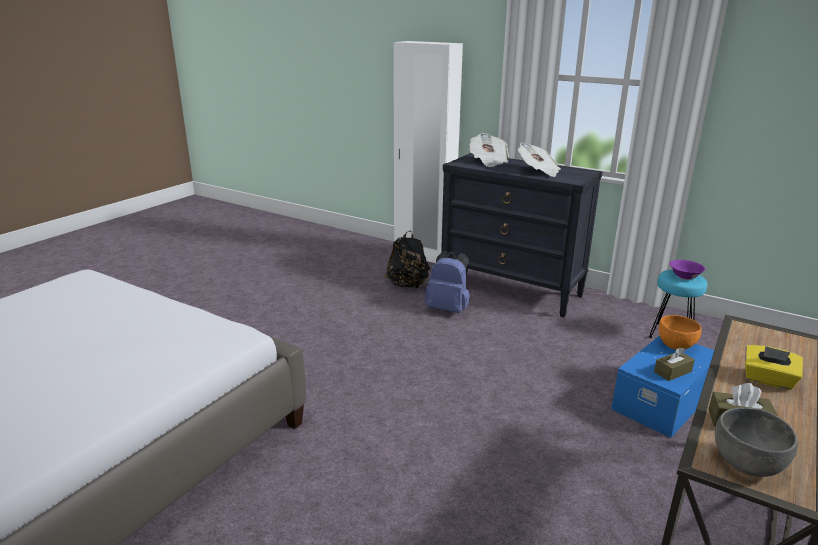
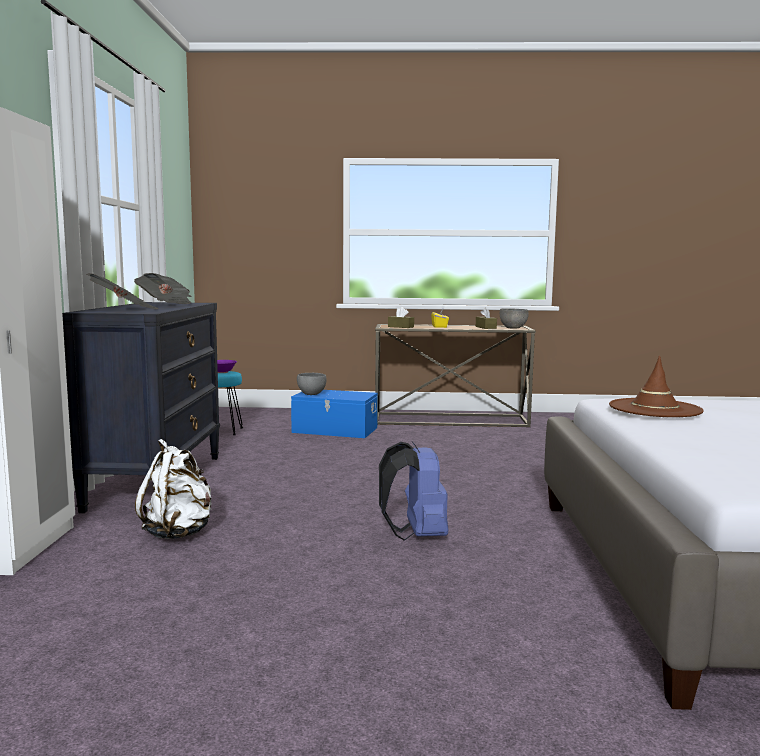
camera: 120 degrees left, 15 degrees down
black backpack [384,231,430,289] -> white backpack [135,439,212,539]
blue backpack [425,251,470,313] -> blue backpack moved to [379,441,448,541]
brown tissue box [654,347,695,381] -> brown tissue box moved to [388,307,414,328]
orange bowl [659,315,702,350] -> grey bowl [297,373,327,395]
none -> brown hat [609,355,704,417]

